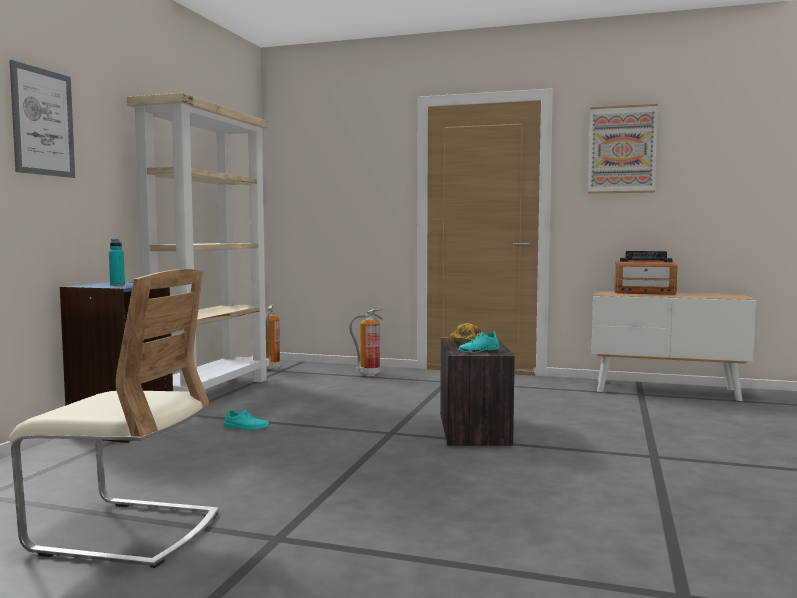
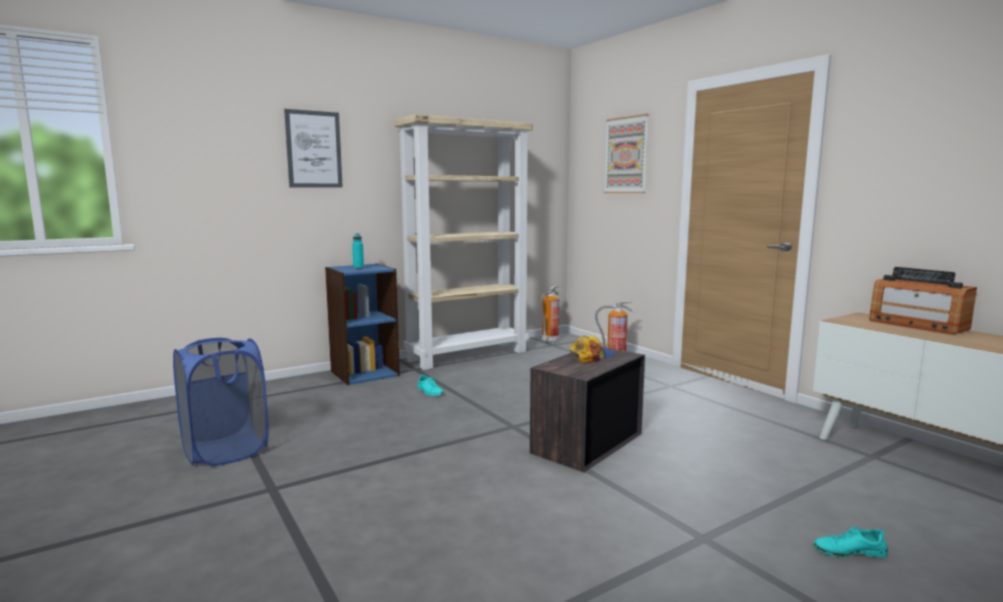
camera: 40 degrees right, 5 degrees up
beige chair [9,269,219,568] -> blue laundry basket [173,337,269,466]
turquoise shoe [458,331,499,353] -> turquoise shoe moved to [813,526,888,557]
picture [588,104,658,194] -> picture moved to [604,114,649,193]

